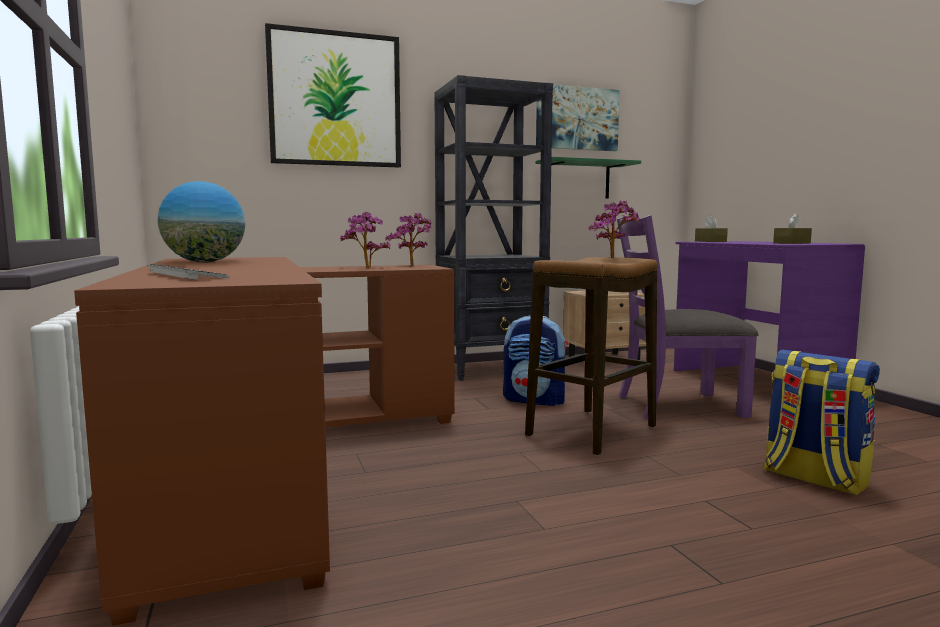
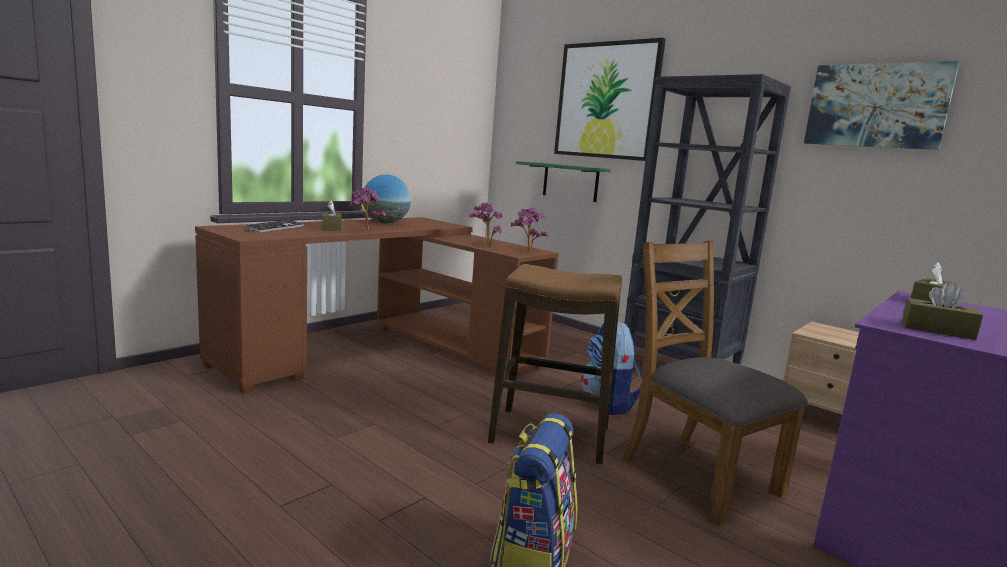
camera: 60 degrees right, 5 degrees up
green shelf [535,157,641,199] -> green shelf moved to [516,161,611,202]
potted plant [588,200,640,258] -> potted plant moved to [349,186,387,231]
purple chair [617,215,758,419] -> brown chair [622,240,808,525]
none -> brown tissue box [323,200,342,231]

